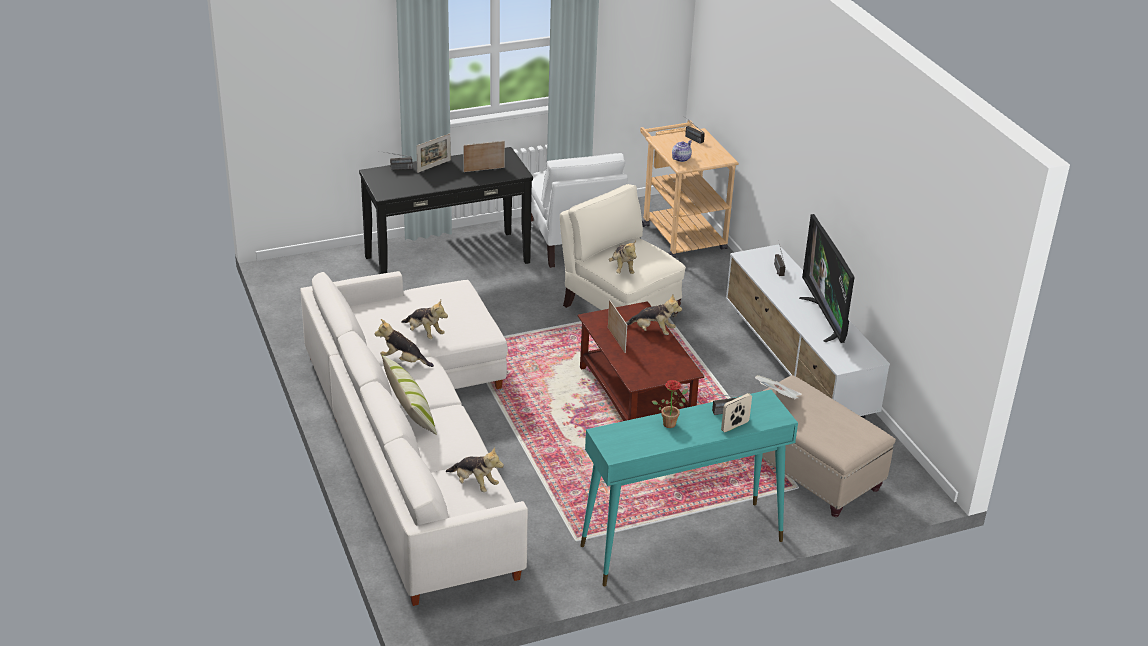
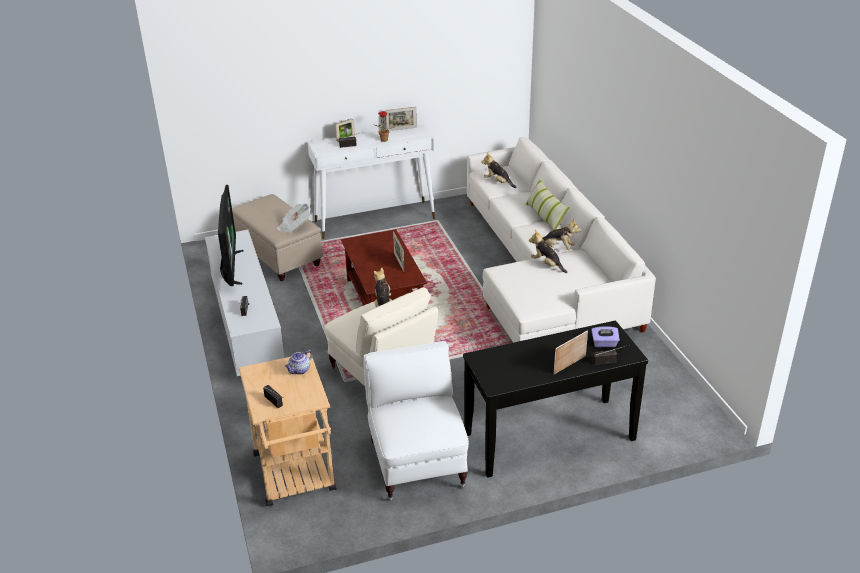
camera: 175 degrees left, 0 degrees up
picture frame [463,141,505,172] -> picture frame moved to [385,107,417,131]
turquoise console table [580,389,798,586] -> white console table [308,124,435,239]
plush toy [626,295,682,335] -> none
none -> purple tissue box [591,326,620,347]

